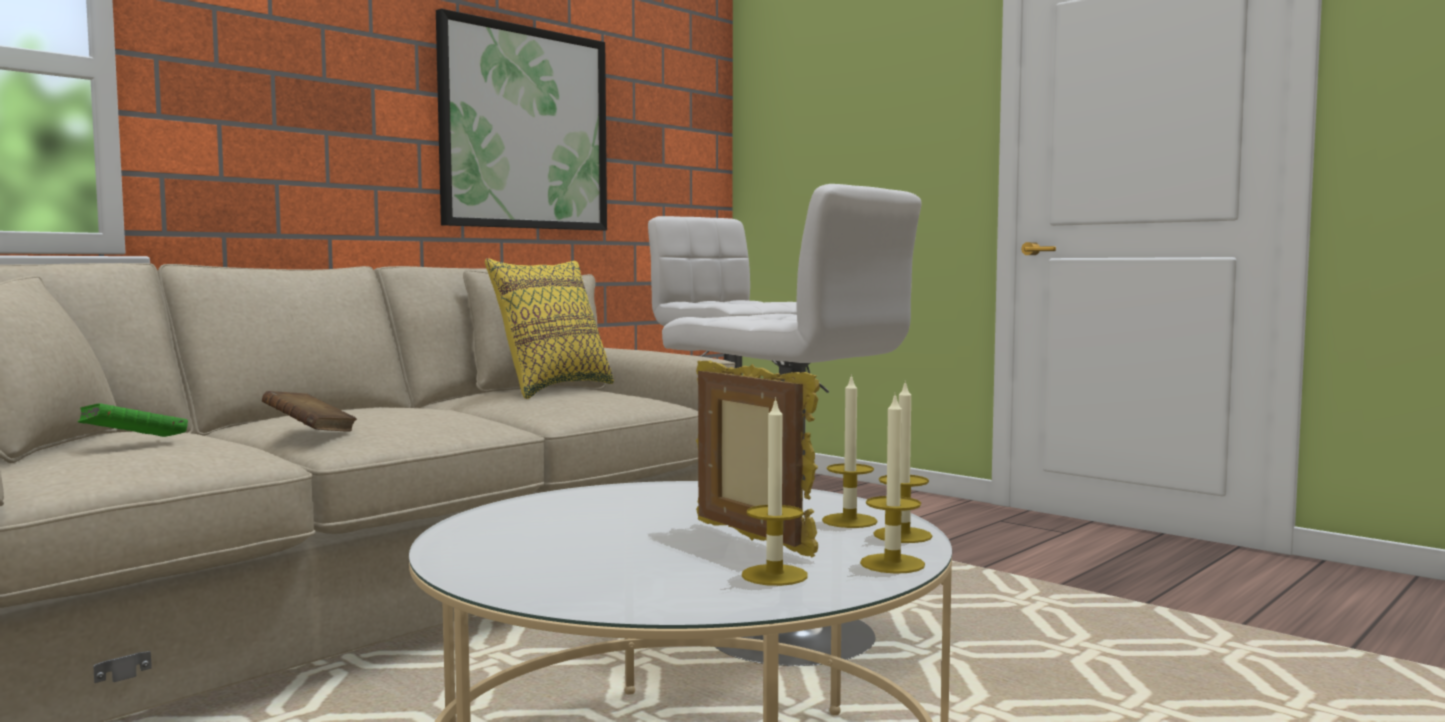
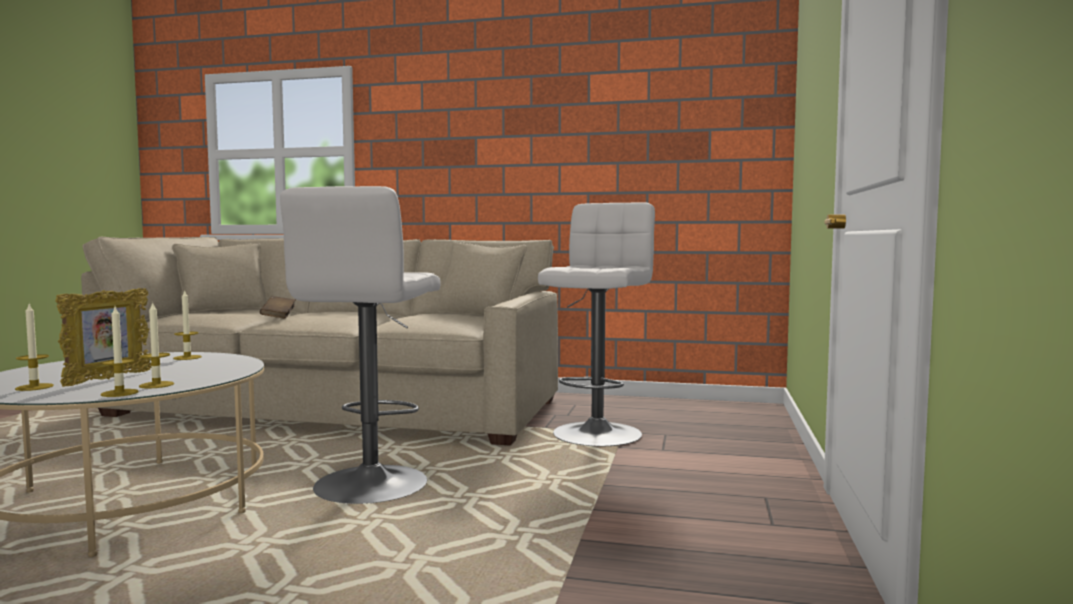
camera: 60 degrees right, 0 degrees up
green book [78,403,188,437] -> none
picture [436,8,607,231] -> none
yellow pillow [485,258,614,399] -> none
candle [860,396,925,574] -> candle moved to [173,289,202,360]

